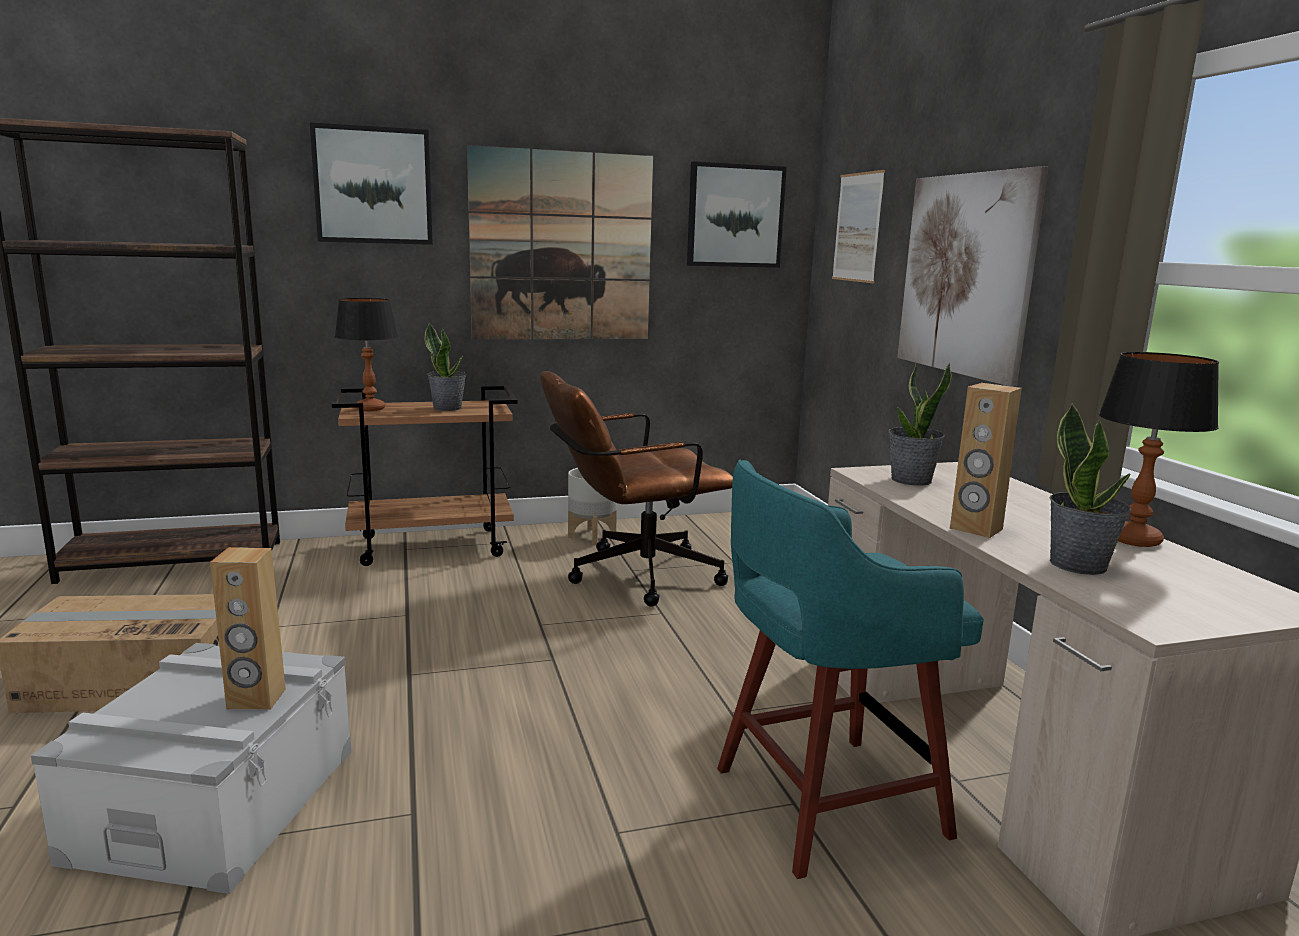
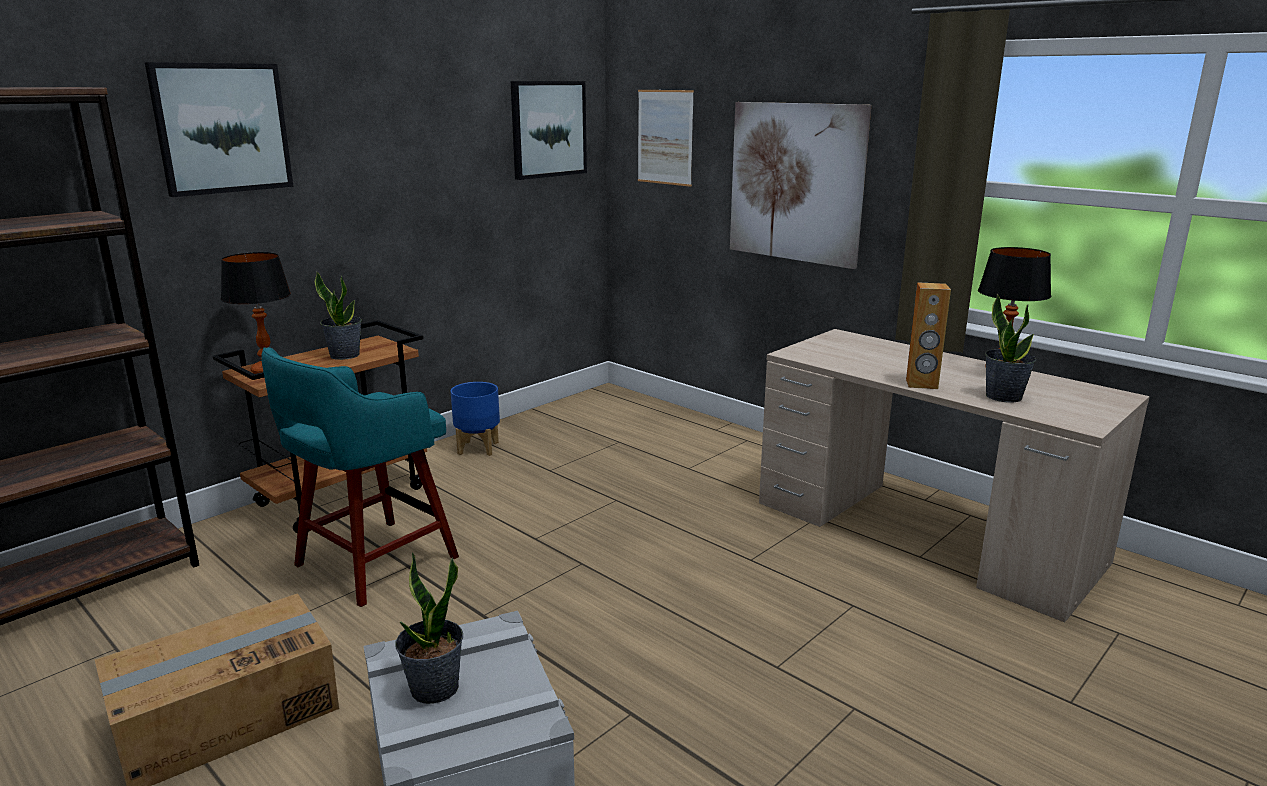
camera: 30 degrees left, 5 degrees up
brown speaker [210,547,286,710] -> none
picture [467,145,653,339] -> none
brown office chair [540,371,733,606] -> none
grey planter [568,468,617,545] -> blue planter [451,382,500,456]
turquoise stool [717,460,984,879] -> turquoise stool moved to [262,347,459,607]
potted plant [888,362,952,486] -> potted plant moved to [395,552,463,704]

